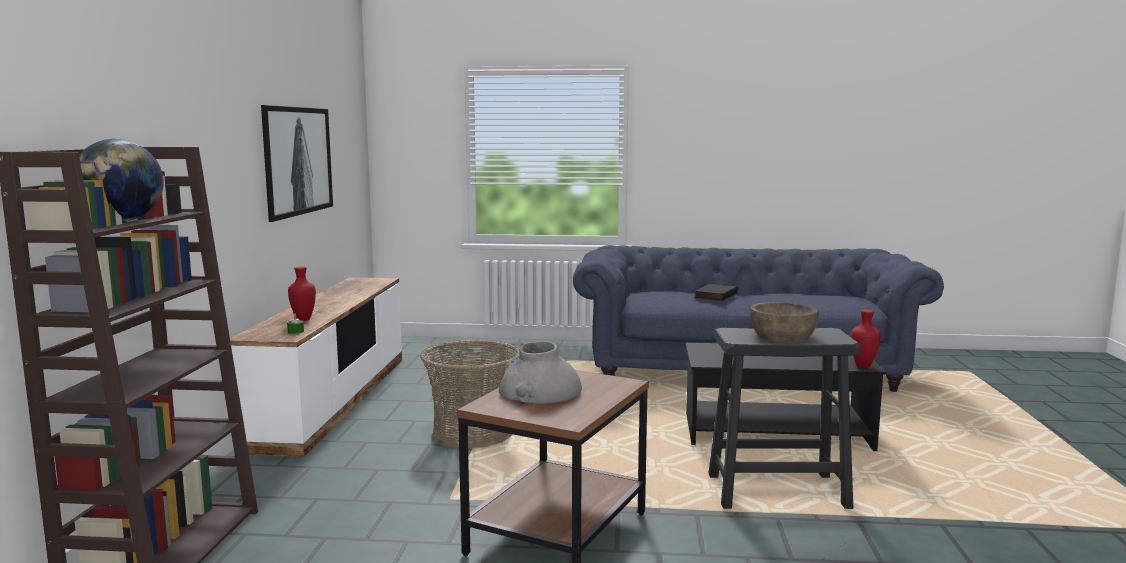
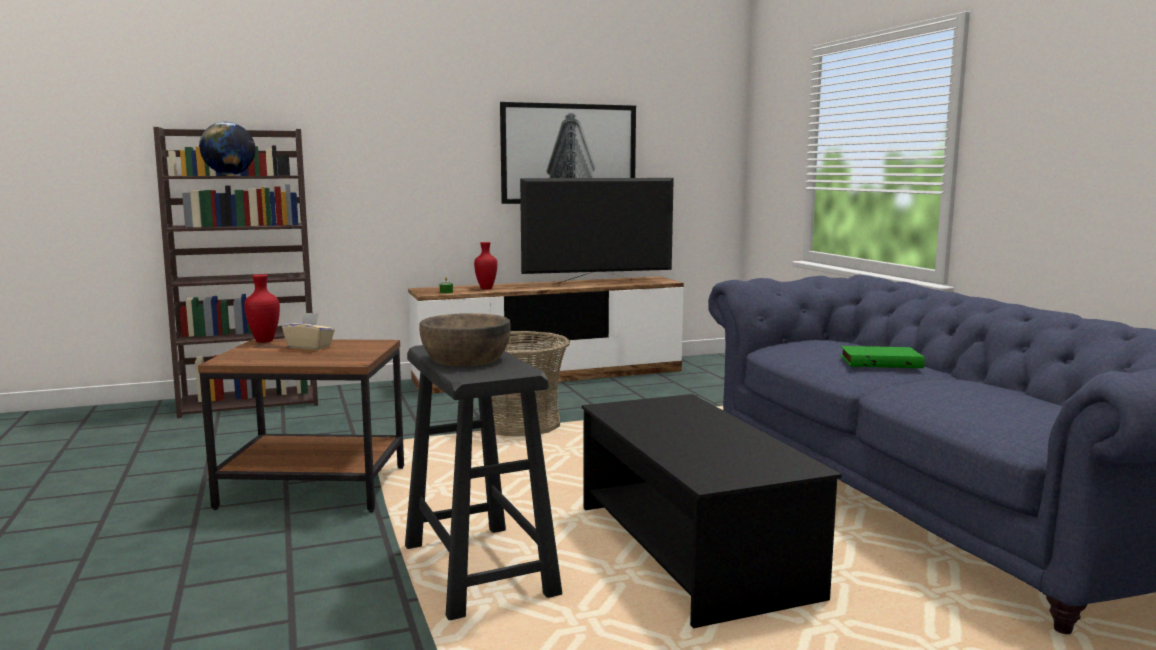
camera: 65 degrees right, 0 degrees up
grey vase [499,341,582,404] -> beige tissue box [282,312,335,350]
black book [695,284,738,301] -> green book [840,346,925,368]
red vase [851,310,881,368] -> red vase moved to [244,274,280,343]
none -> television [520,178,674,285]

